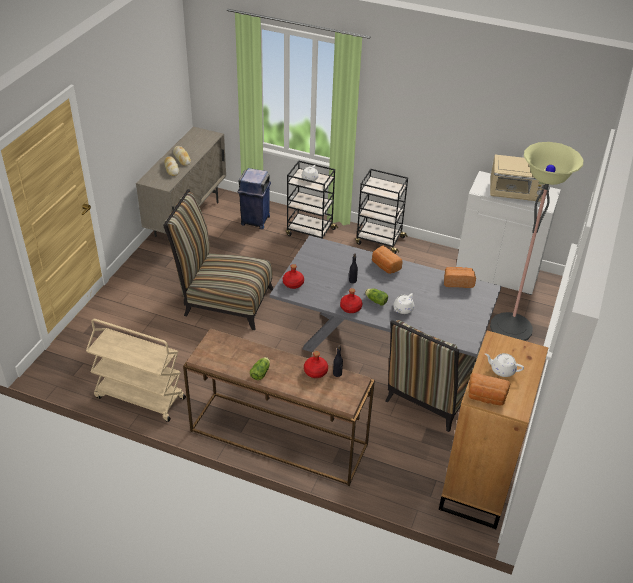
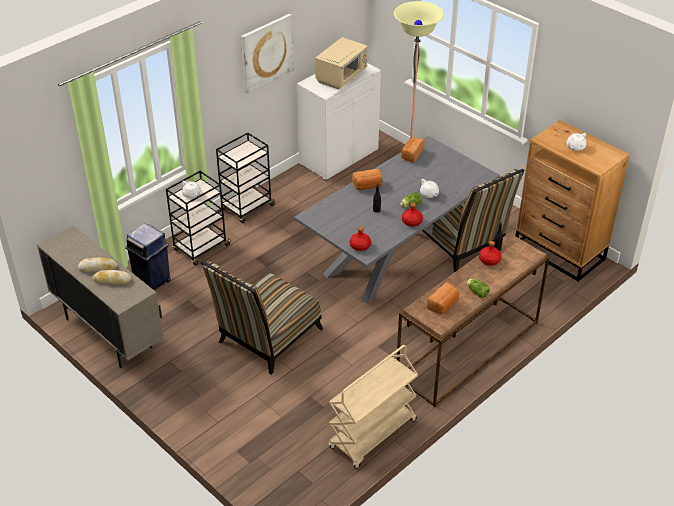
camera: 65 degrees left, 0 degrees up
bread [468,373,511,406] -> bread moved to [427,282,459,314]
none -> picture [241,14,294,94]

